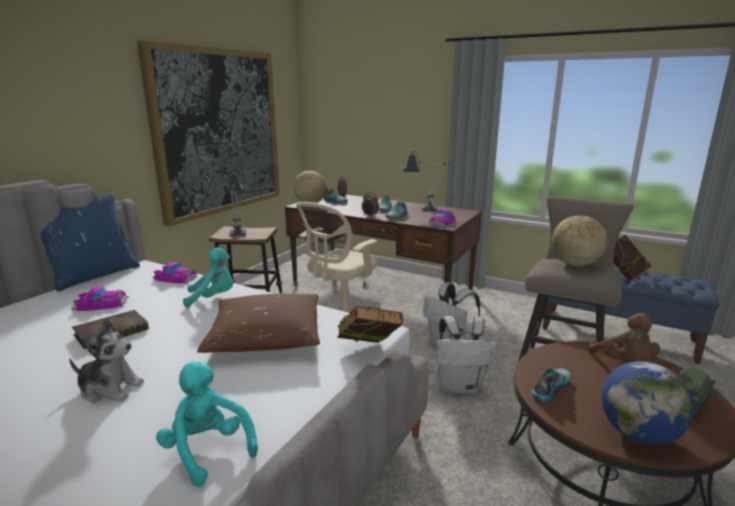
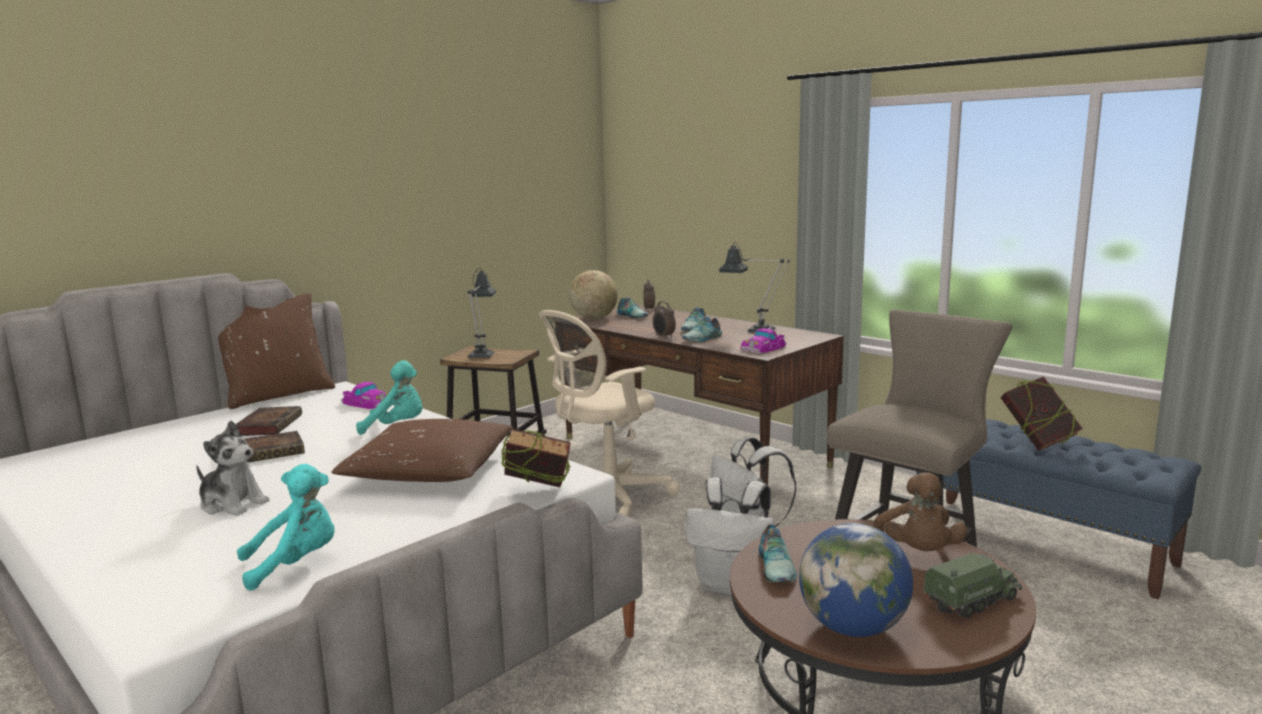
camera: 15 degrees right, 5 degrees down
blue pillow [41,194,140,292] -> brown pillow [218,293,335,409]
toy car [71,286,129,311] -> book [235,406,302,436]
picture [137,41,280,226] -> none
turquoise plush toy [156,362,258,487] -> turquoise plush toy turned 90 degrees clockwise [237,464,335,591]
shoe [532,368,570,402] -> shoe turned 120 degrees clockwise [758,524,797,582]
globe [552,215,607,266] -> none

